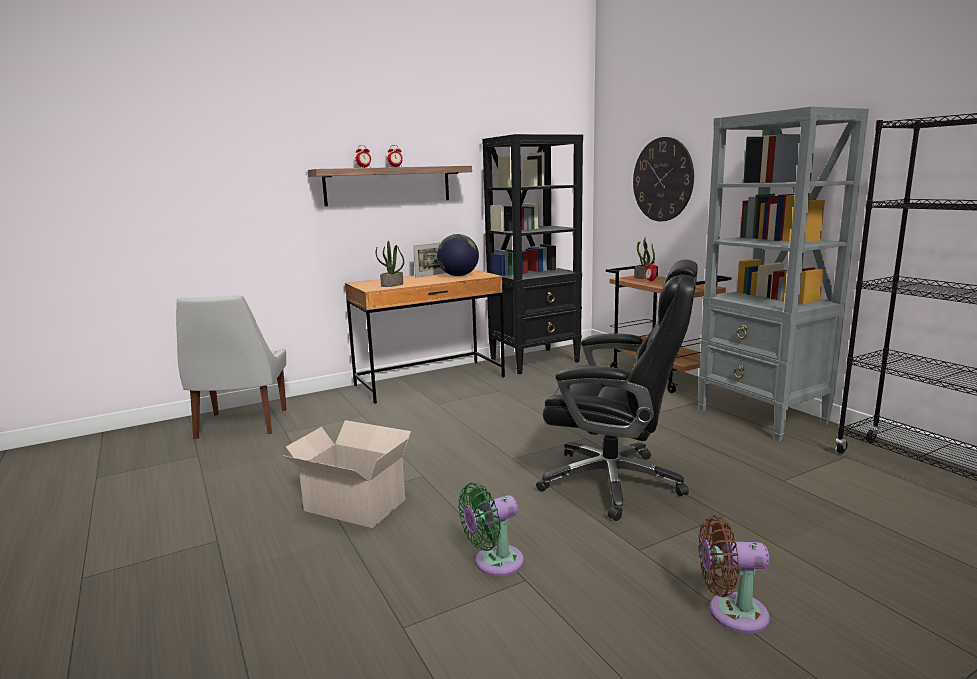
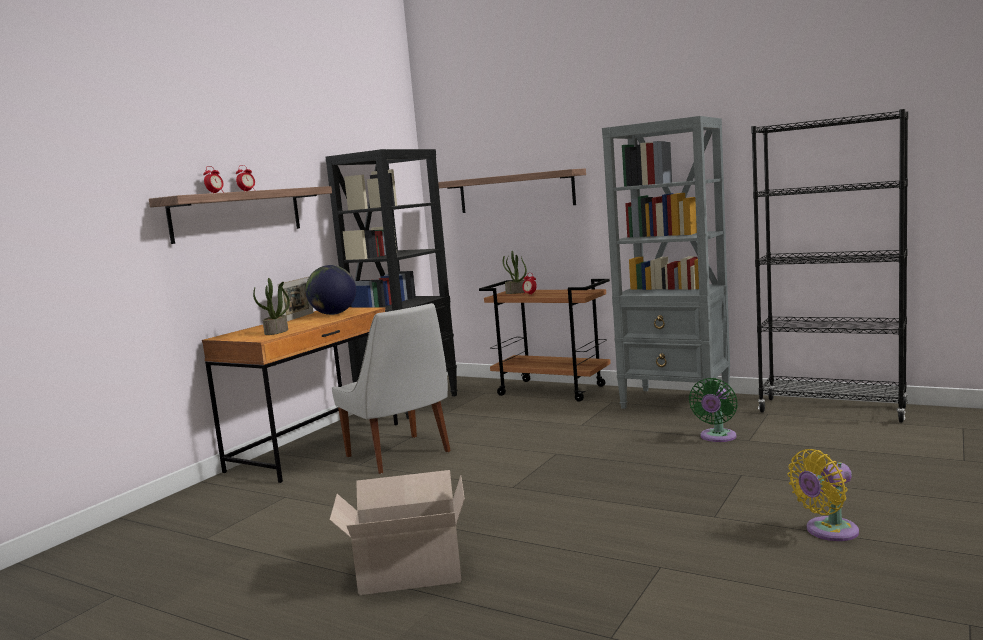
camera: 30 degrees left, 5 degrees down
white chair [176,295,287,439] -> white chair moved to [332,303,451,474]
green fan [458,483,524,576] -> green fan moved to [689,378,738,442]
black office chair [536,259,698,521] -> none
wall clock [633,137,694,221] -> shelf [438,168,586,213]
brown fan [699,515,770,633] -> yellow fan [788,449,859,541]

